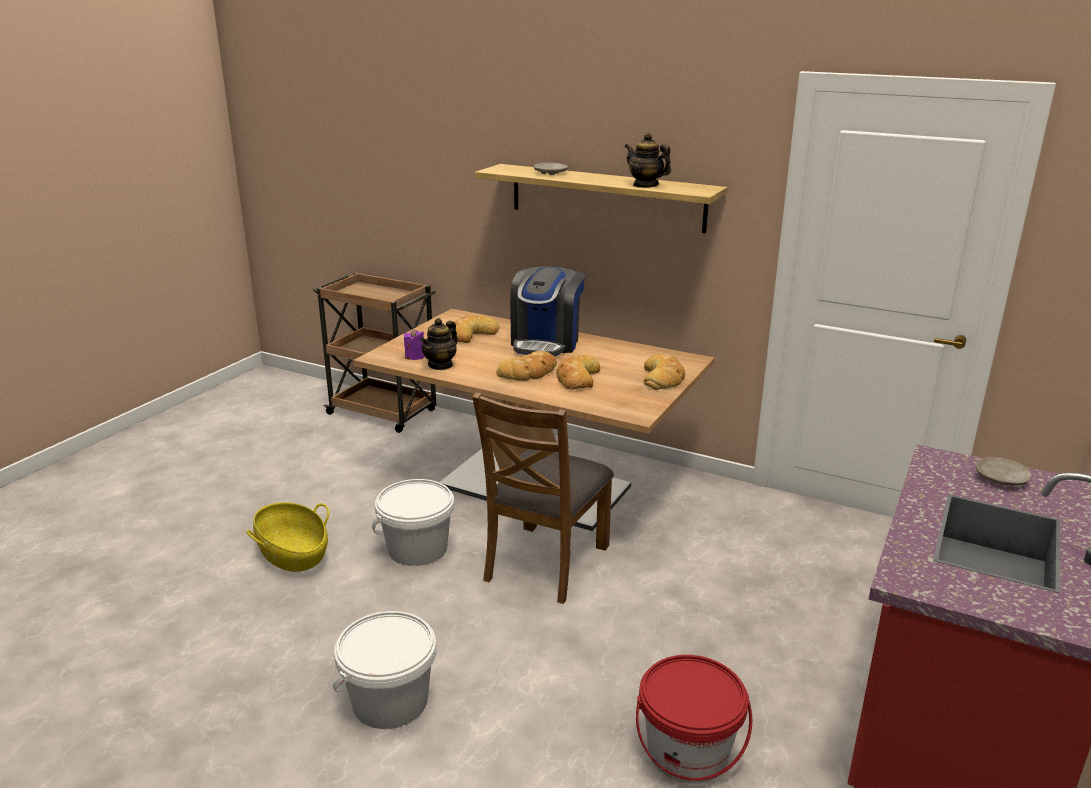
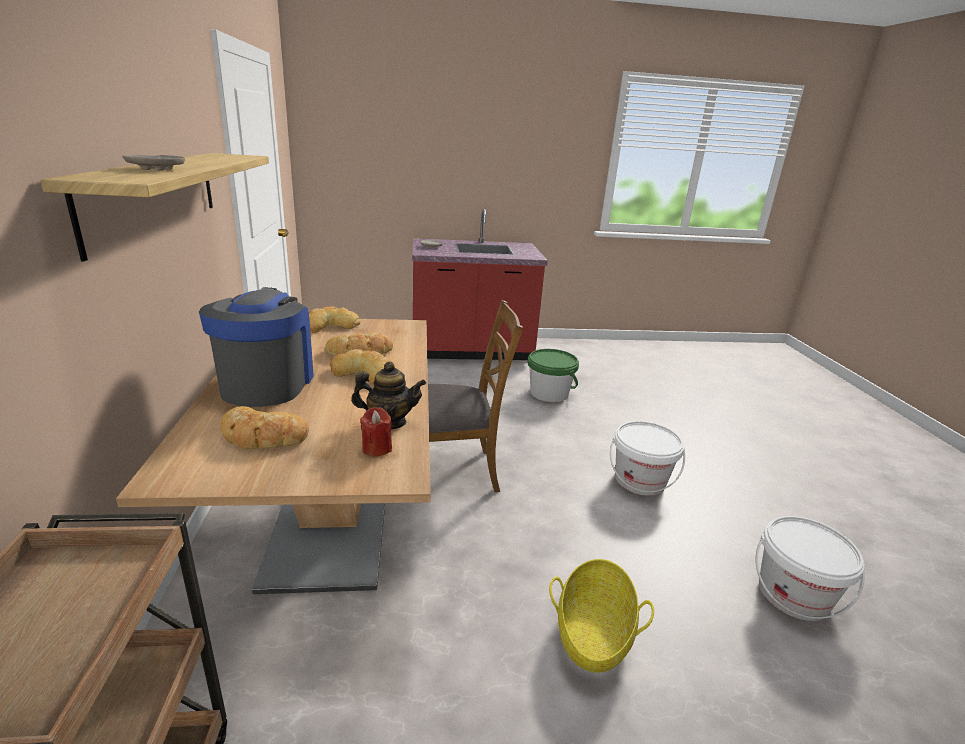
camera: 125 degrees left, 0 degrees up
white bucket [372,479,454,566] -> white bucket moved to [755,516,865,621]
purple candle [404,329,425,360] -> red candle [360,407,392,456]
coffee machine [510,267,585,357] -> coffee machine turned 75 degrees counterclockwise [199,287,314,407]
teapot [625,133,671,188] -> none
red bucket [636,655,752,784] -> green bucket [527,349,579,402]

